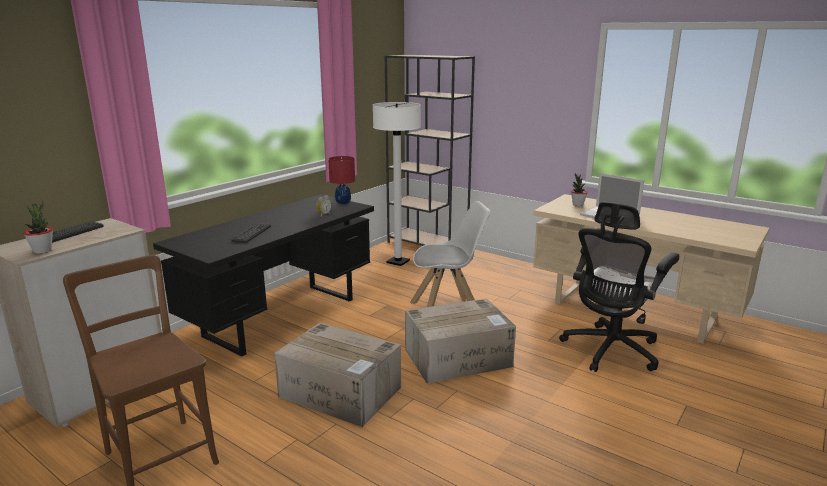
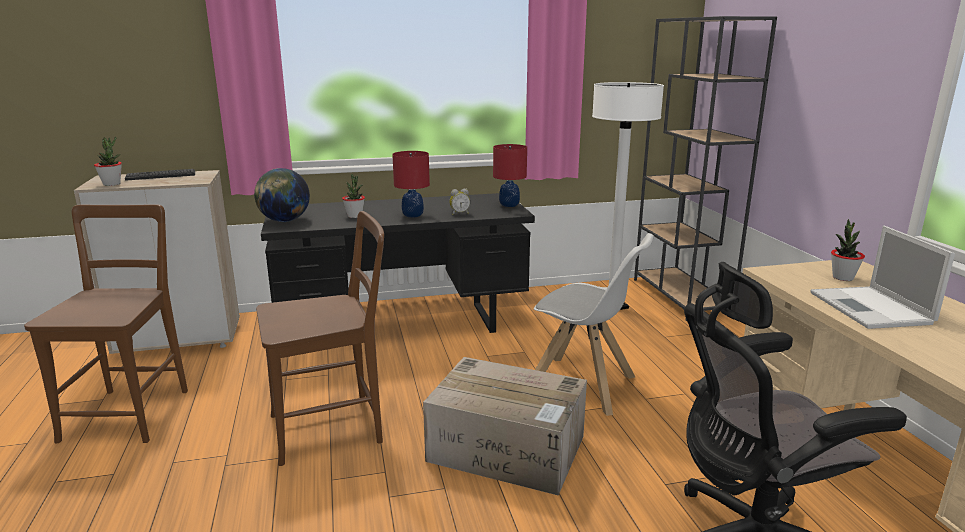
camera: 40 degrees right, 0 degrees up
keyboard [231,223,271,243] -> potted plant [342,174,365,218]
cardboard box [274,323,401,427] -> brown chair [256,211,384,466]
none -> globe [254,168,310,222]
none -> red table lamp [392,151,430,218]

